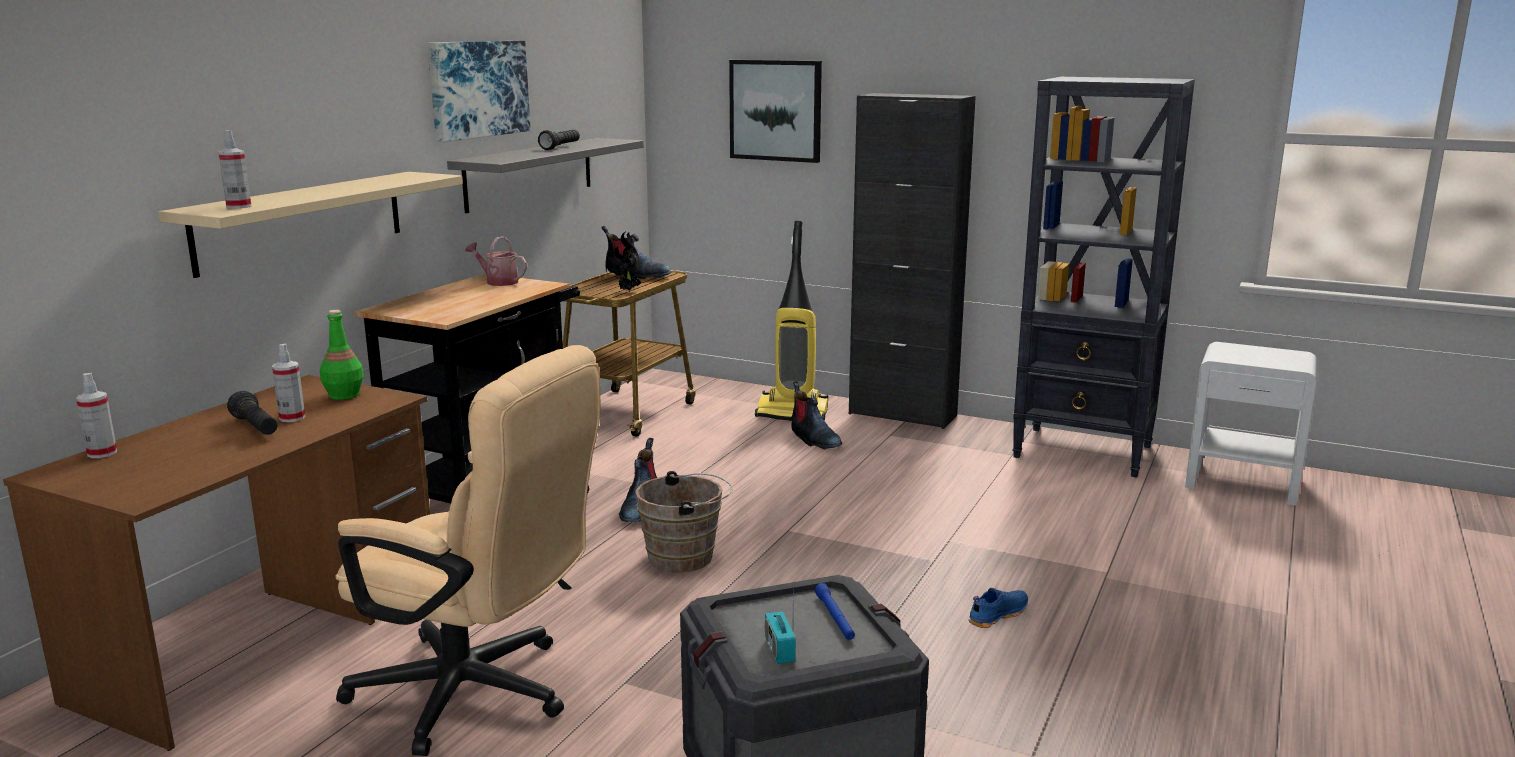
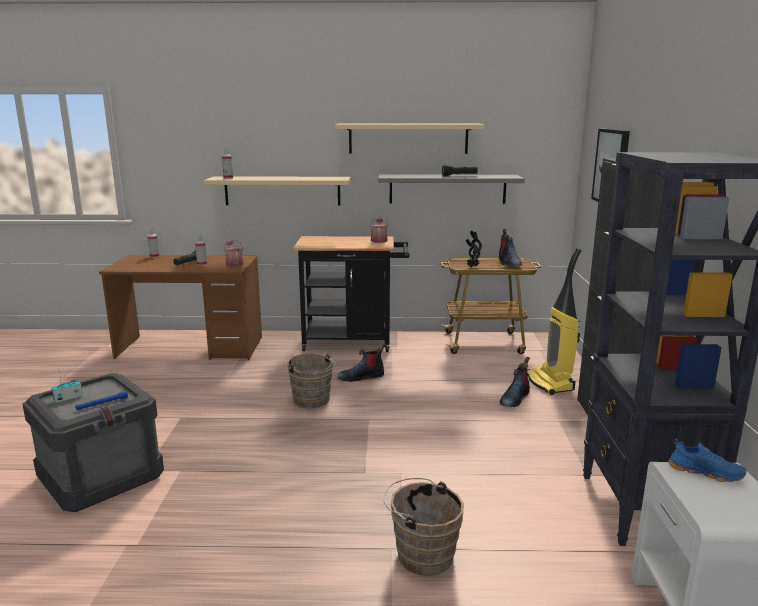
camera: 65 degrees right, 0 degrees up
green bottle [320,310,364,400] -> watering can [224,239,243,267]
beige office chair [335,345,600,756] -> none
picture [428,41,531,142] -> beige shelf [335,123,485,154]
blue shoe [969,588,1028,628] -> blue shoe moved to [668,439,747,482]
none -> brown bucket [383,478,464,576]

